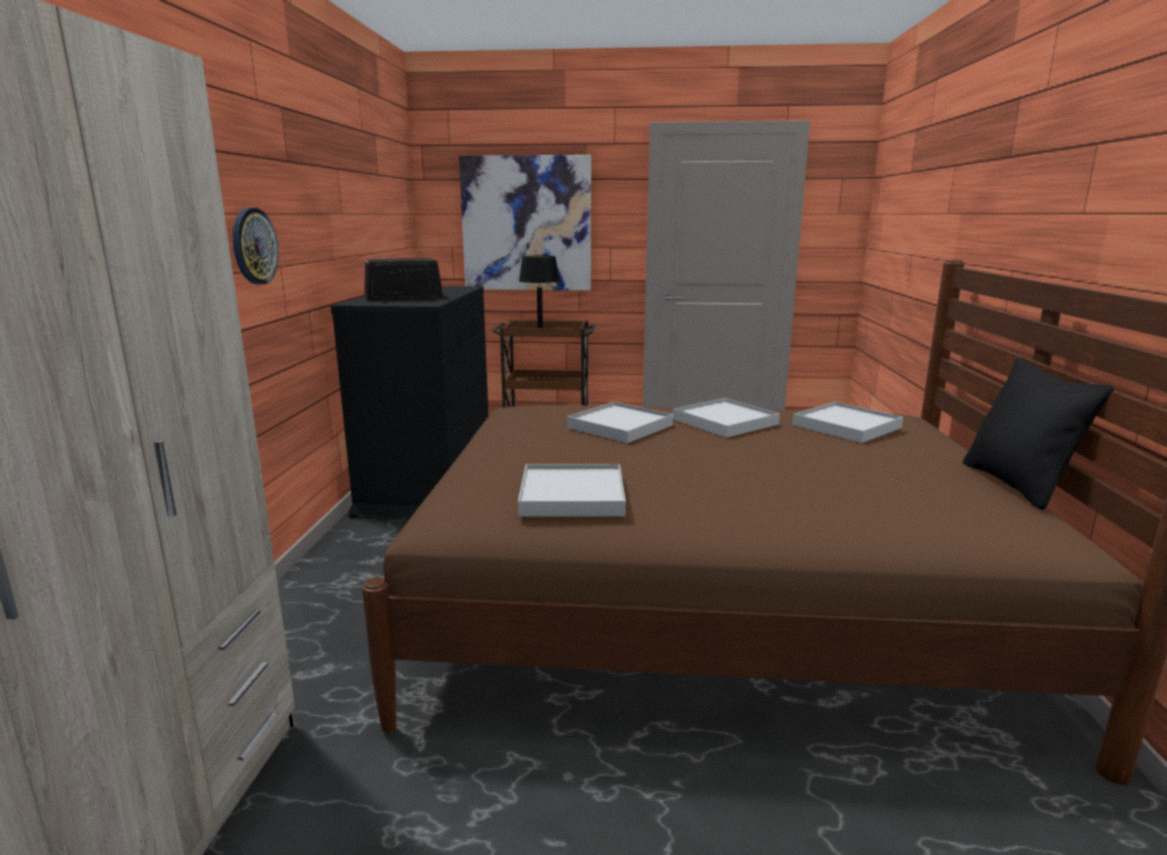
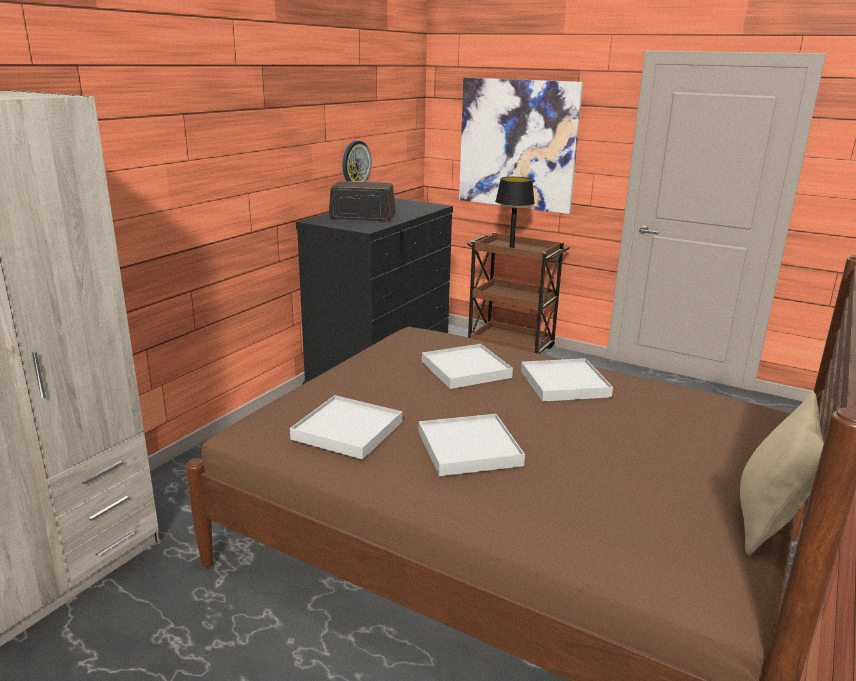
camera: 25 degrees right, 5 degrees up
wall clock [233,208,279,285] -> wall clock moved to [343,141,371,182]
white tray [793,402,903,443] -> white tray moved to [419,414,525,476]
black pillow [963,358,1114,510] -> beige pillow [740,392,824,555]

